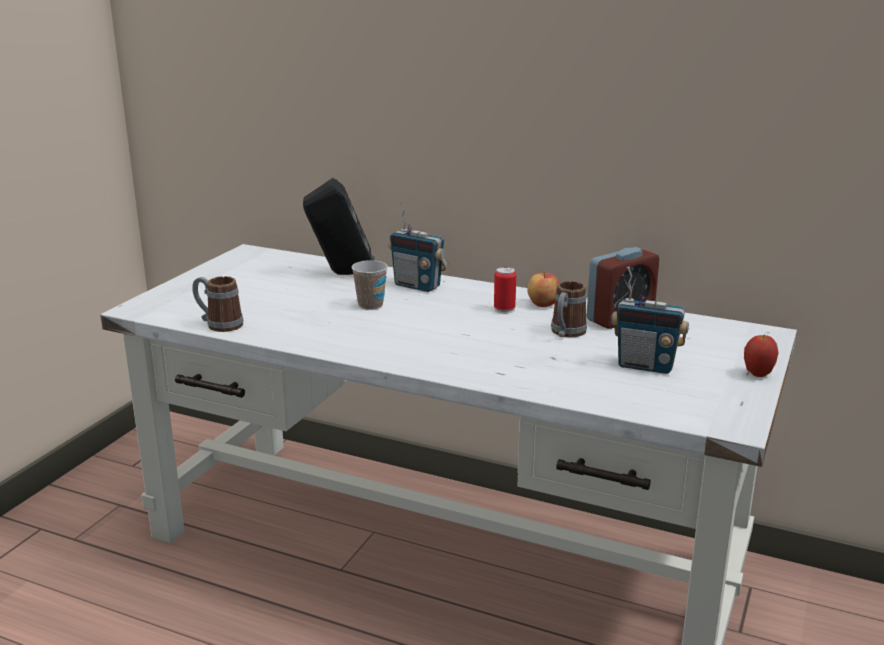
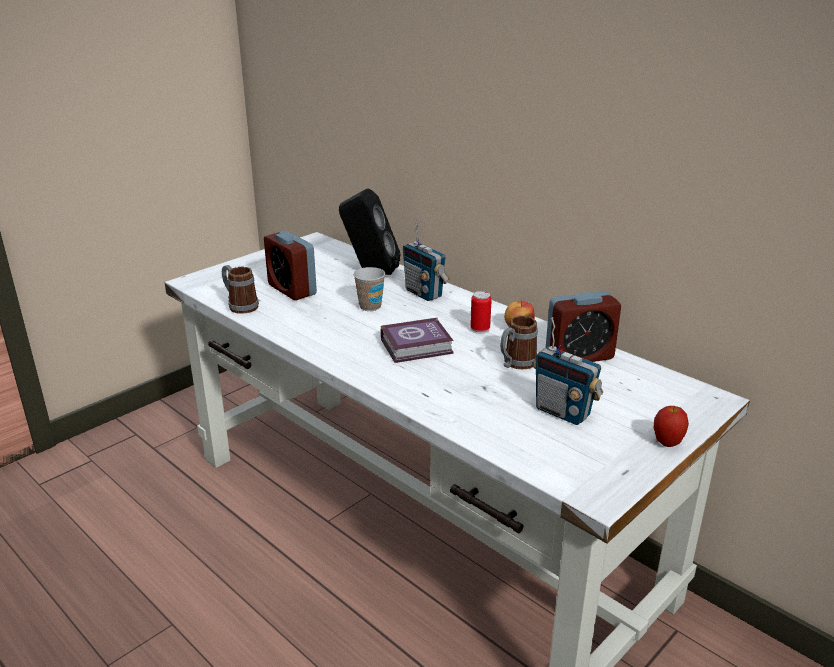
camera: 20 degrees right, 5 degrees up
none -> alarm clock [264,231,317,300]
none -> book [381,318,454,363]

